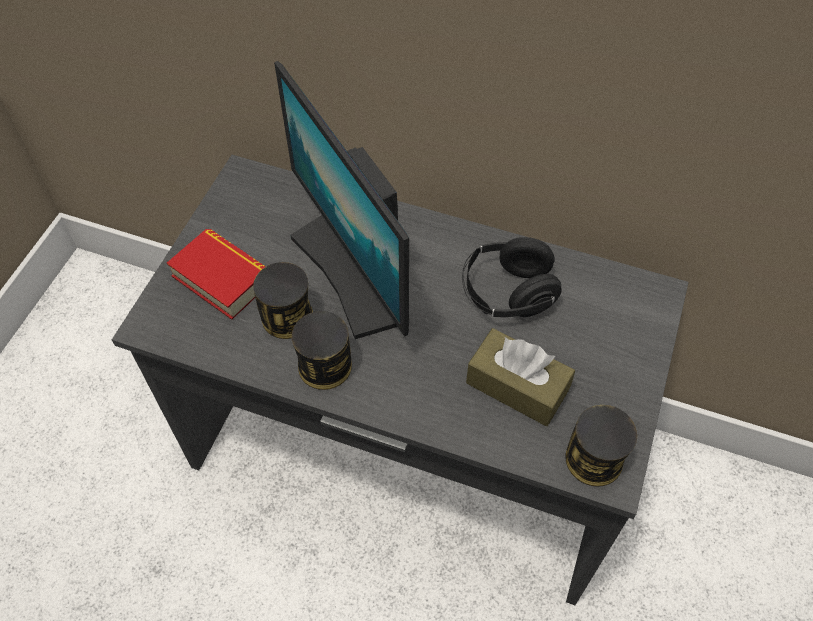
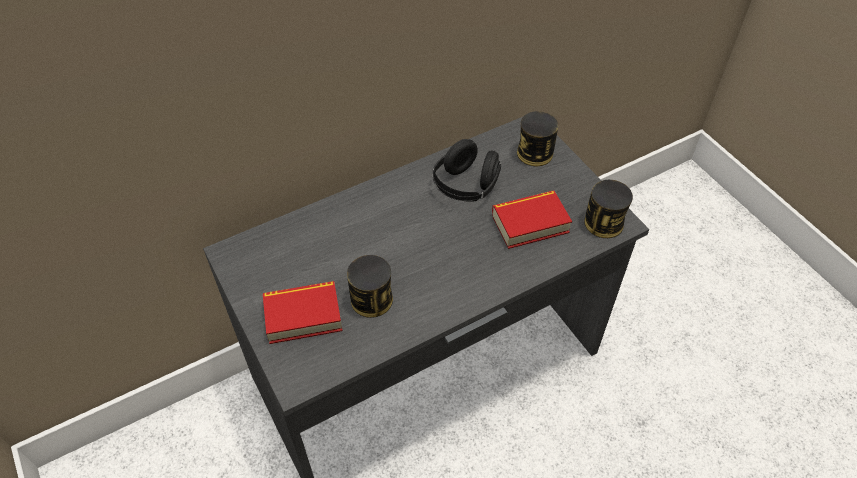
camera: 50 degrees left, 5 degrees down
monitor [274,61,409,339] -> none
can [292,311,352,390] -> can moved to [517,111,558,166]
brown tissue box [466,328,575,426] -> book [492,191,572,249]

